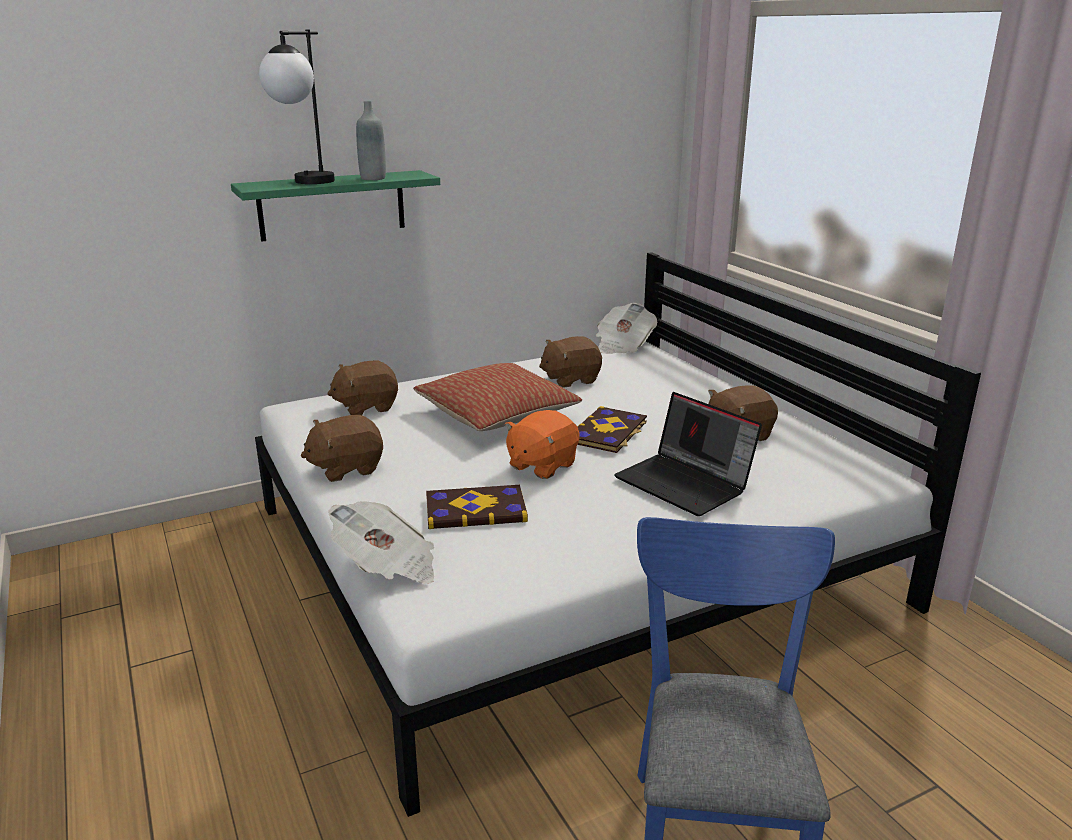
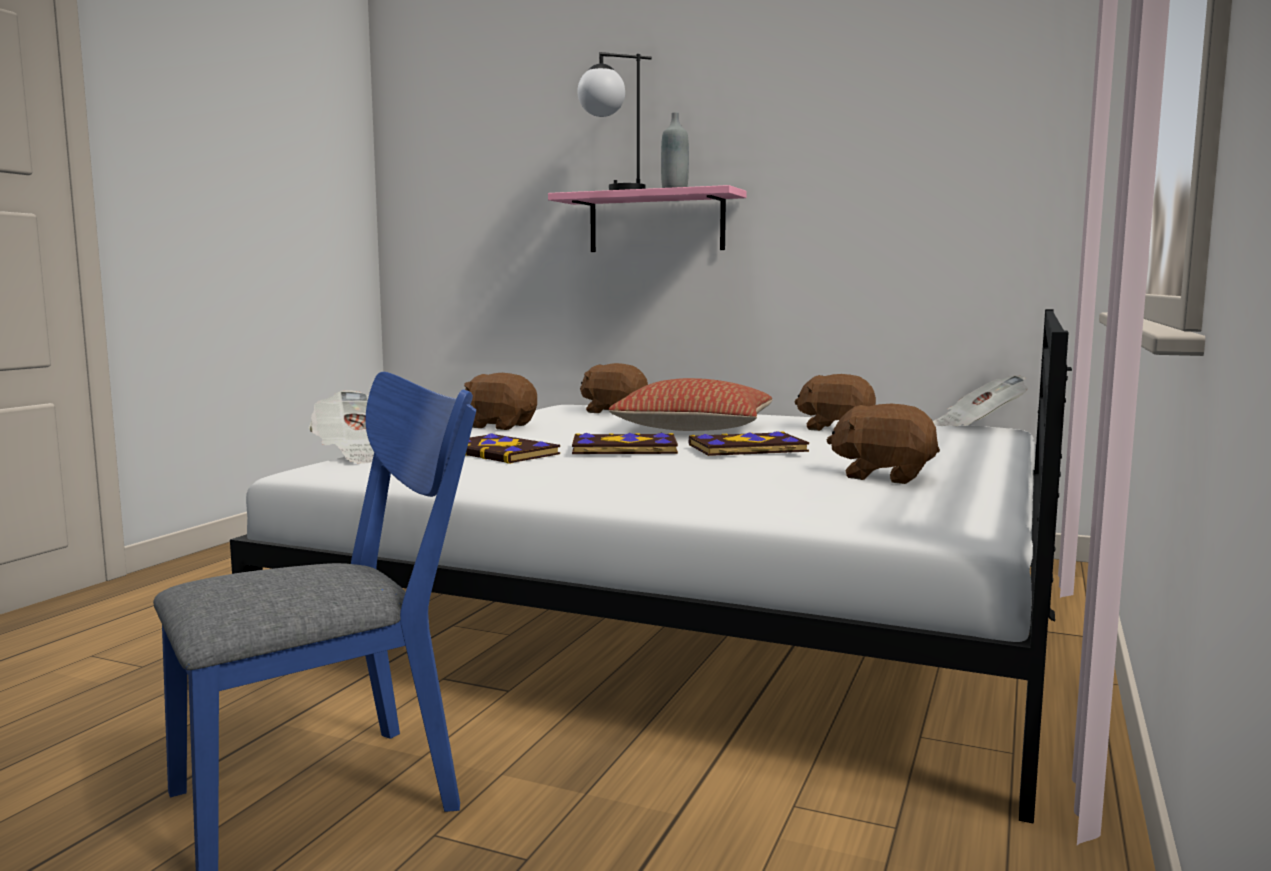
camera: 50 degrees right, 15 degrees down
green shelf [231,170,440,242] -> pink shelf [548,185,747,252]
orange plush toy [505,410,580,479] -> book [572,432,678,454]
laptop [614,392,762,516] -> none

